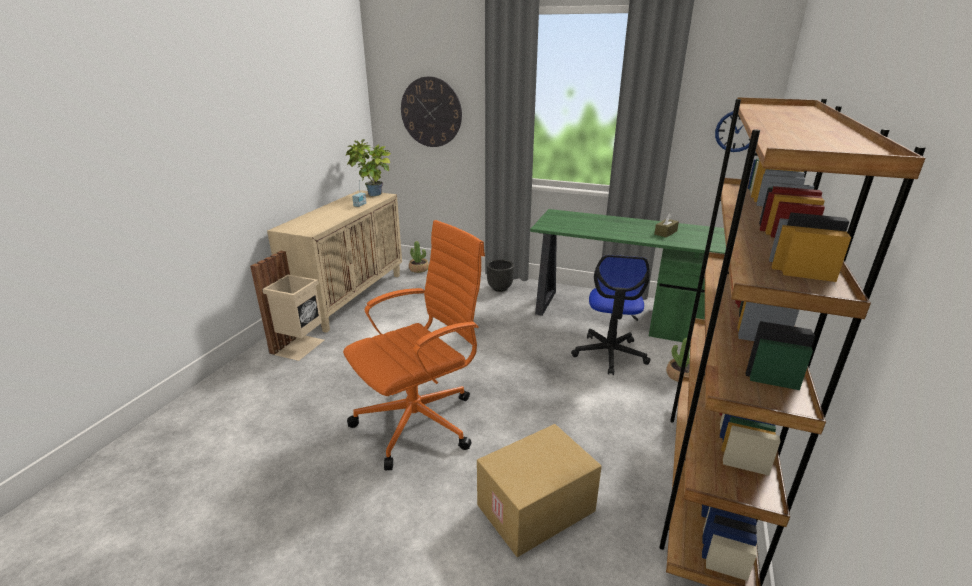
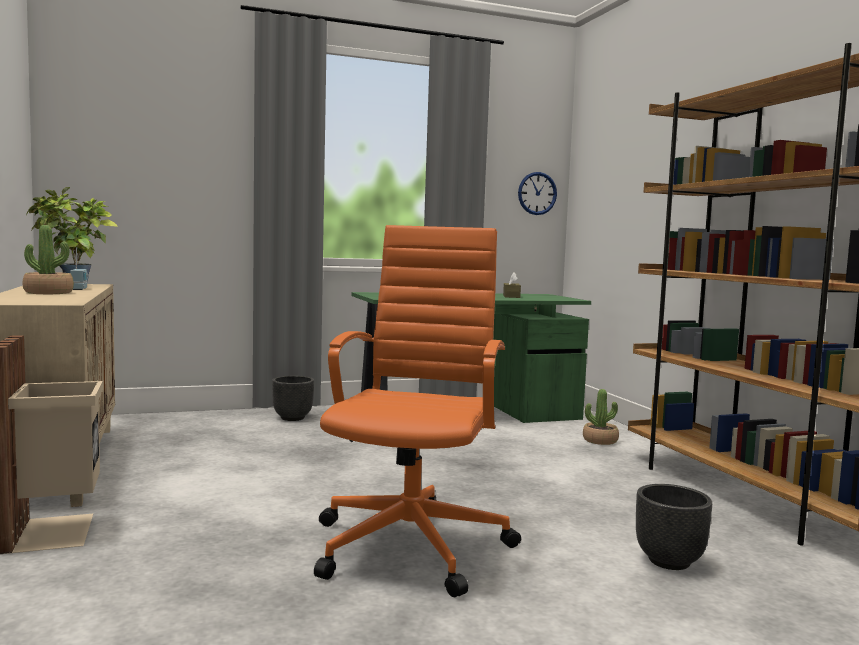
camera: 40 degrees left, 20 degrees down
wall clock [401,76,462,147] -> none
potted plant [409,241,429,273] -> potted plant moved to [23,225,74,294]
cardboard box [477,424,602,557] -> black planter [636,484,712,570]
office chair [571,255,651,375] -> none

